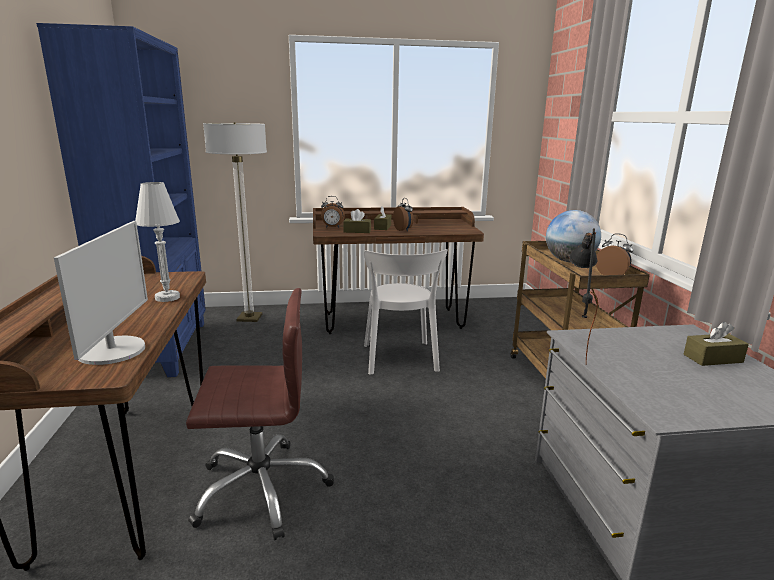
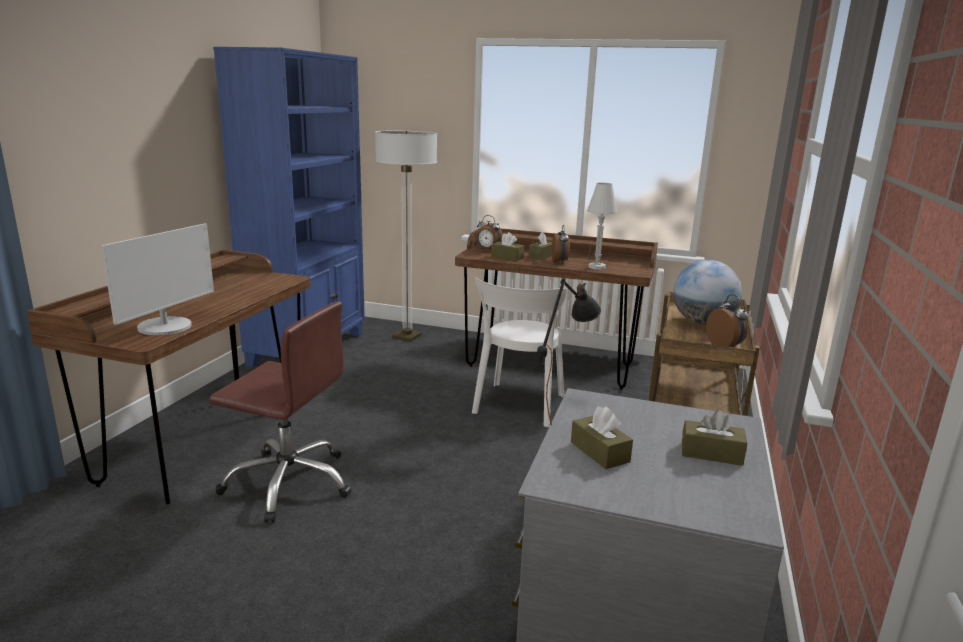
camera: 25 degrees right, 0 degrees up
white table lamp [135,182,180,302] -> white table lamp moved to [587,183,617,270]
none -> brown tissue box [571,406,633,469]

